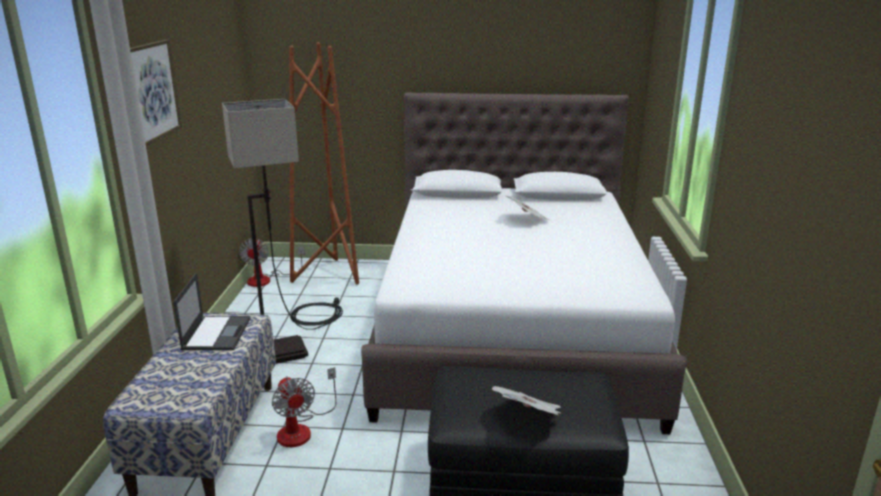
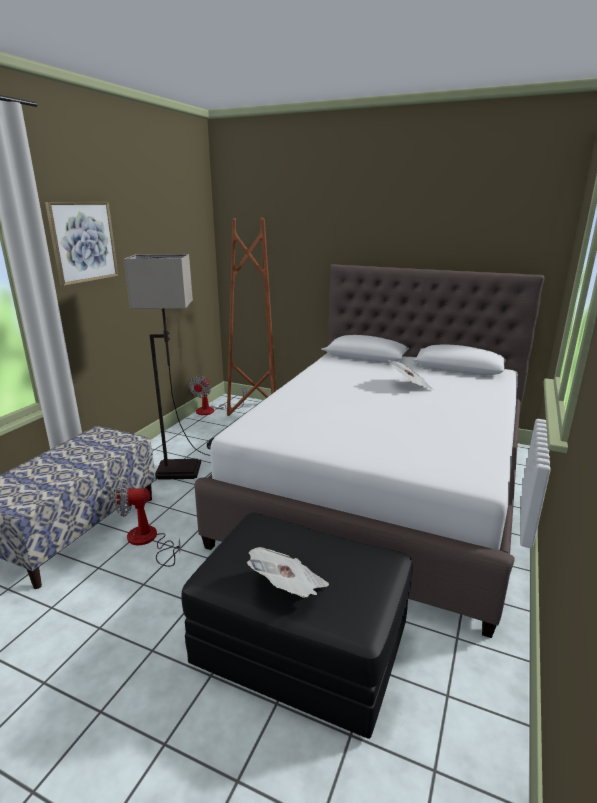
camera: 20 degrees right, 0 degrees up
laptop [173,273,250,350] -> none
fan [272,367,336,447] -> fan turned 90 degrees clockwise [115,479,181,567]

